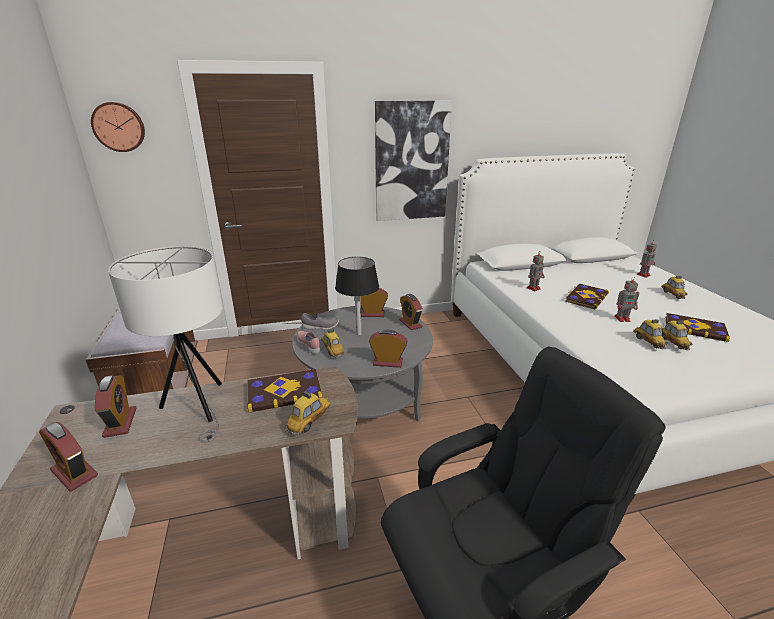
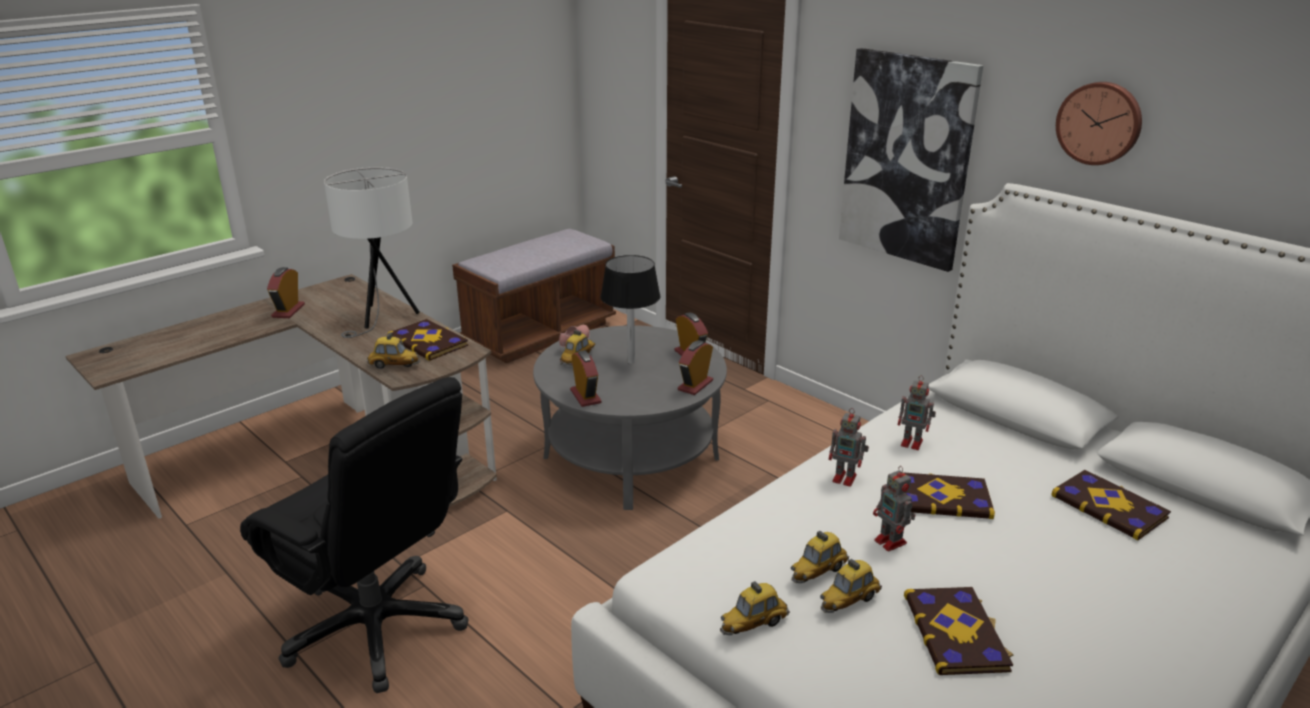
camera: 60 degrees right, 0 degrees up
wall clock [91,102,145,152] -> wall clock moved to [1056,82,1142,165]
alarm clock [95,375,136,438] -> none
grey shoe [301,313,339,330] -> none
toy robot [636,241,657,278] -> toy robot moved to [828,408,869,487]
toy car [662,276,688,299] -> toy car moved to [720,581,790,635]
none -> book [1051,470,1171,540]

